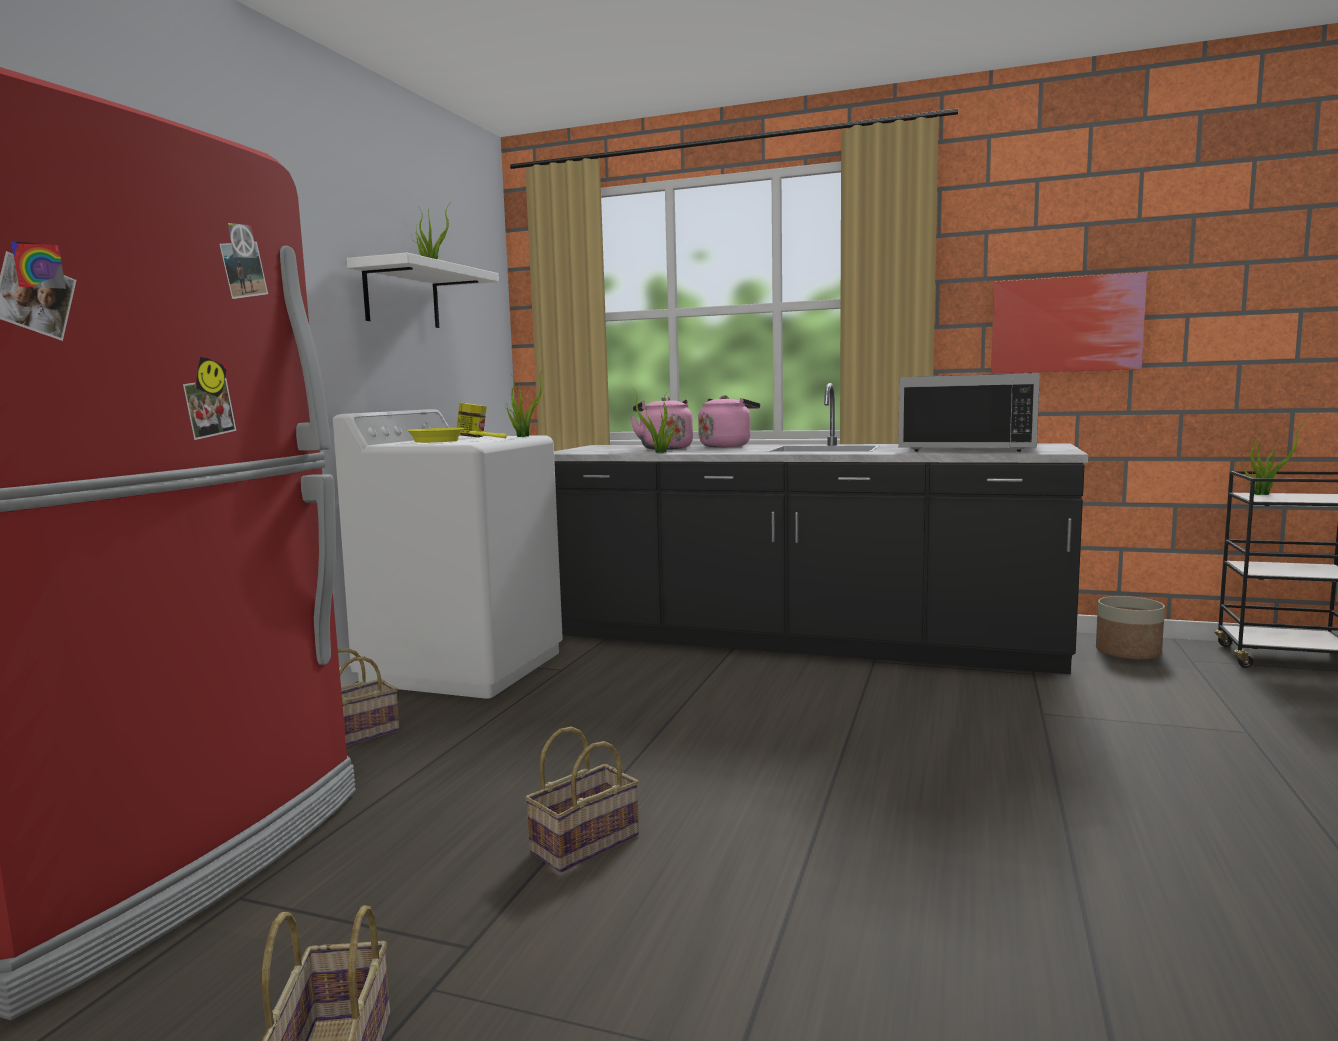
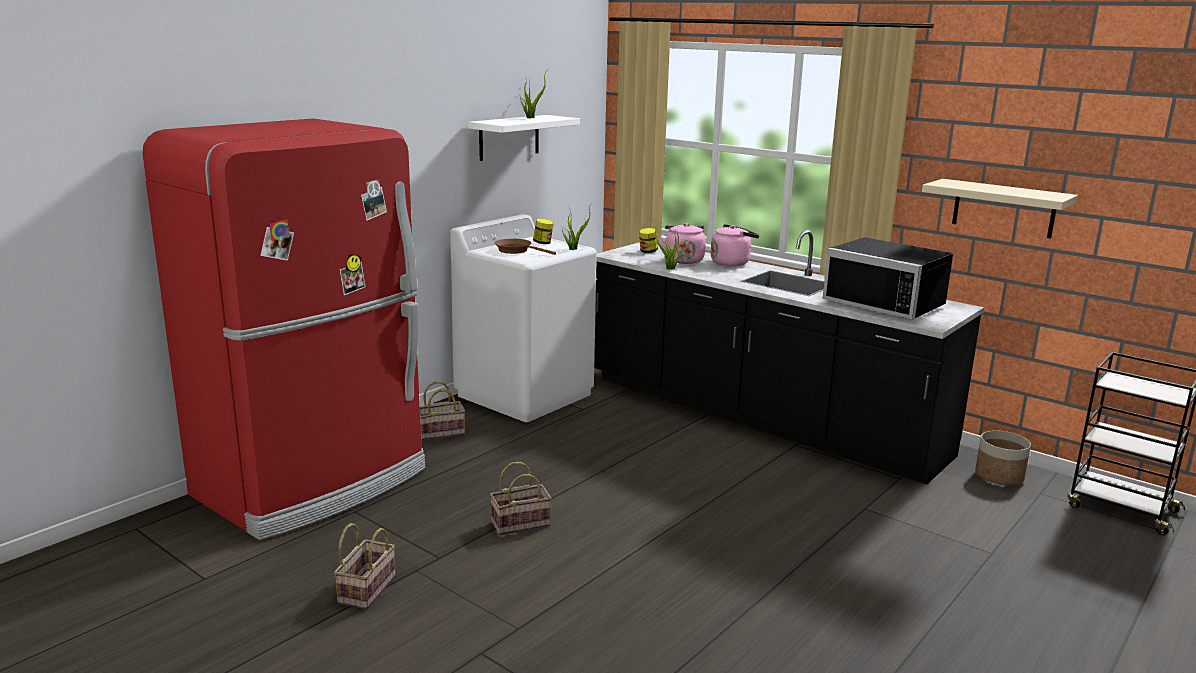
camera: 20 degrees right, 10 degrees up
yellow frying pan [407,428,507,443] -> brown frying pan [494,239,556,255]
picture [991,272,1147,374] -> beige shelf [922,179,1078,239]
potted plant [1242,421,1306,495] -> none
none -> jar [639,228,658,253]

